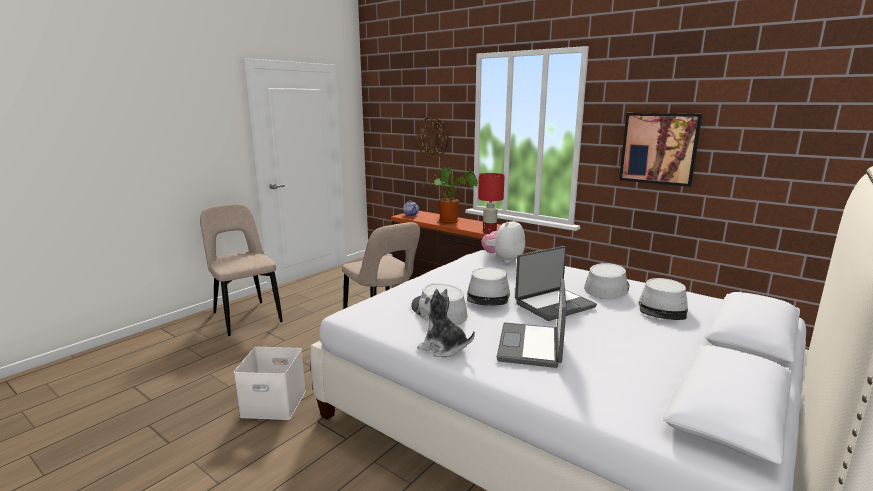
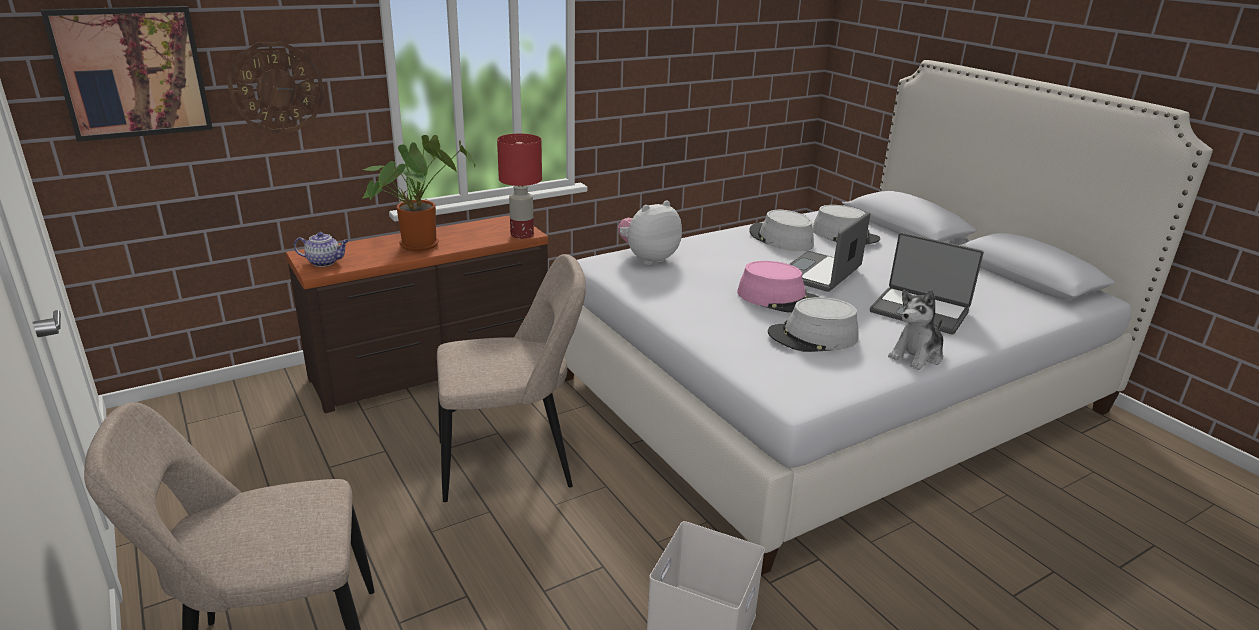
camera: 70 degrees left, 10 degrees up
grey hat [467,267,510,306] -> pink hat [737,261,819,313]
plush toy [481,219,525,263] -> plush toy turned 90 degrees clockwise [618,201,682,265]
laptop [515,246,597,321] -> laptop turned 135 degrees counterclockwise [789,212,870,292]
picture [619,113,702,187] -> picture moved to [41,6,213,142]

